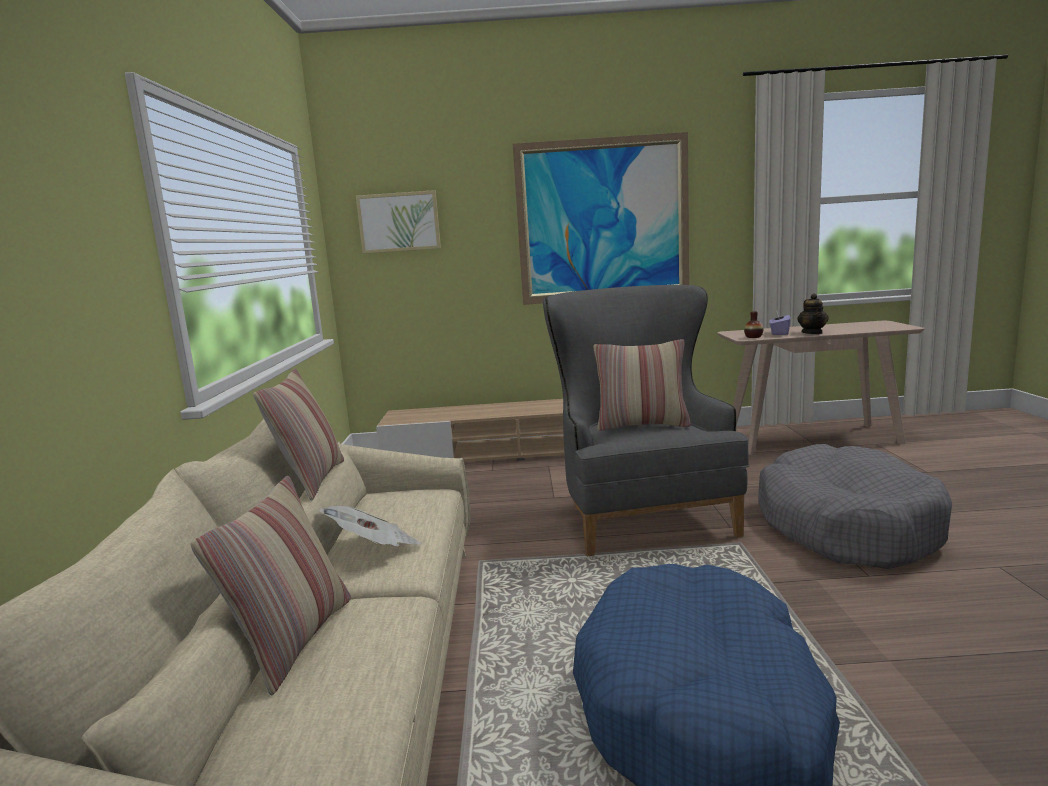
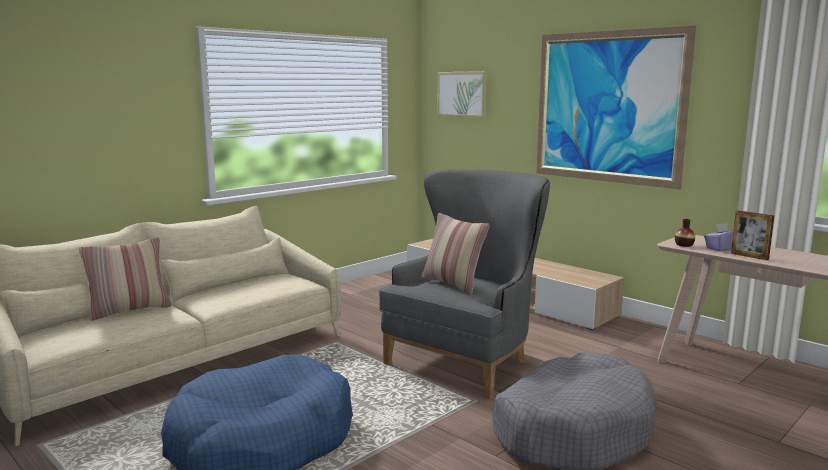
camera: 45 degrees right, 0 degrees up
pillow [253,369,344,501] -> none
newspaper [318,506,422,546] -> none
teapot [797,294,829,334] -> picture frame [731,210,774,260]

